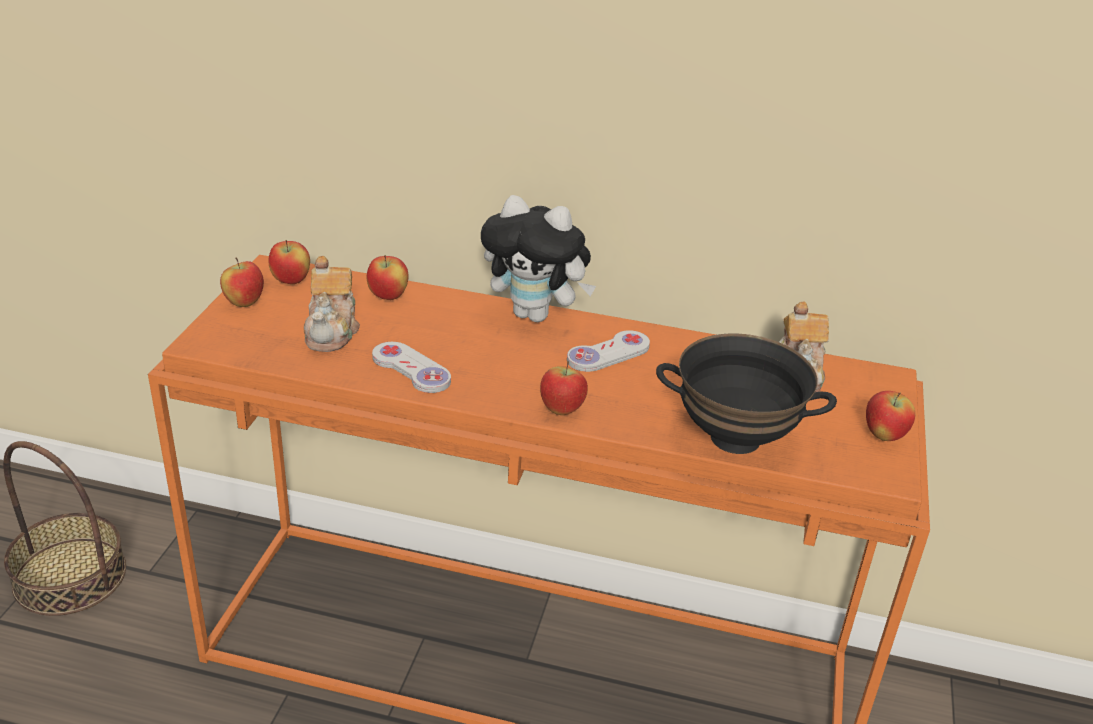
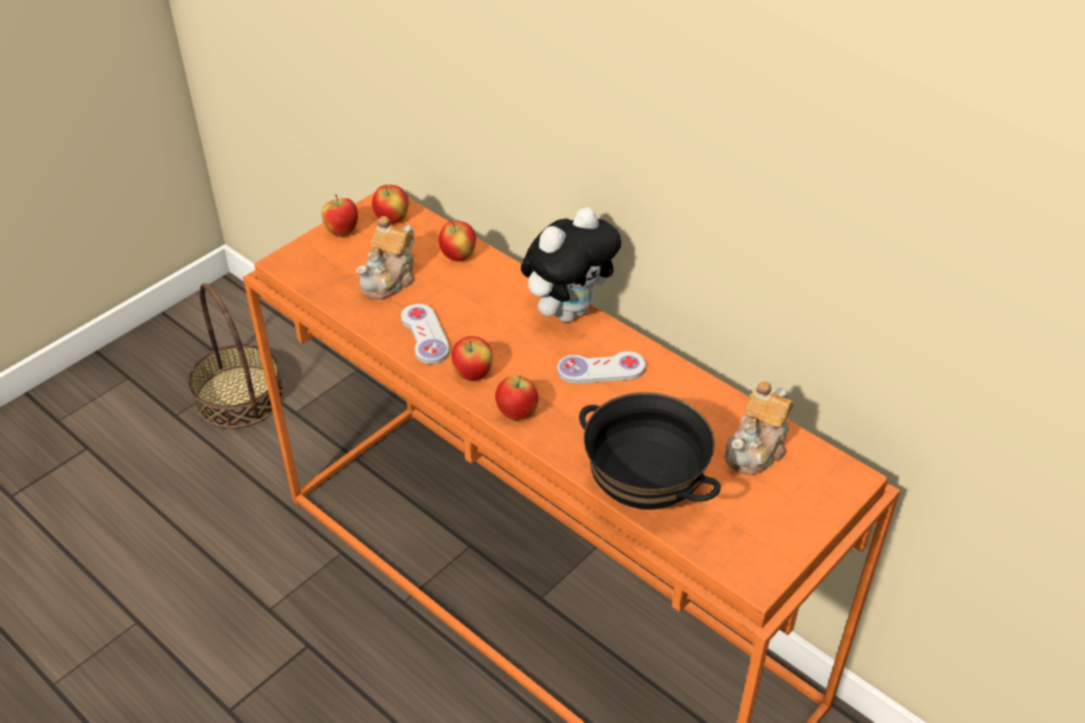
camera: 30 degrees right, 10 degrees up
plush toy [481,195,596,322] -> plush toy turned 90 degrees counterclockwise [521,207,621,322]
apple [866,391,915,441] -> apple moved to [451,336,493,380]

